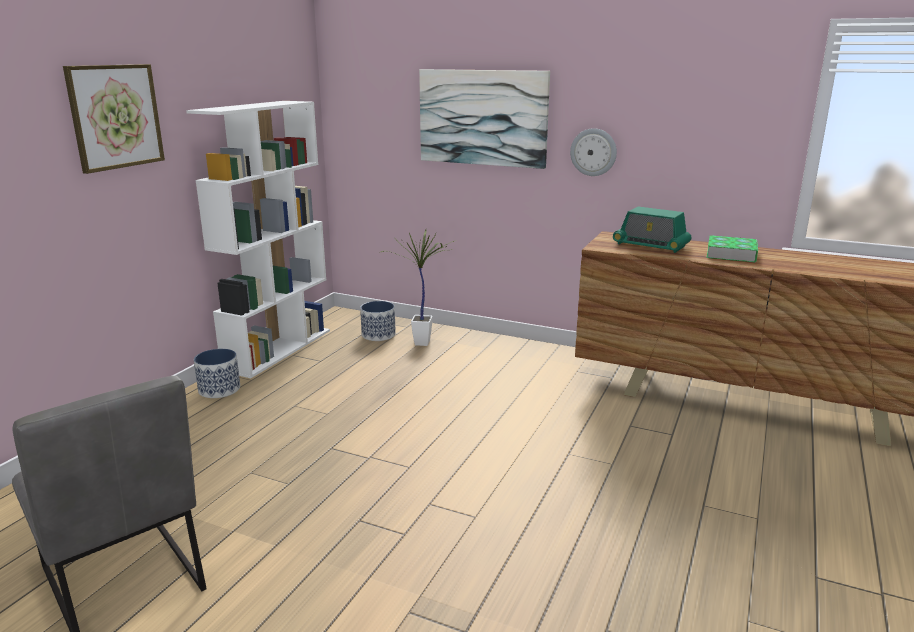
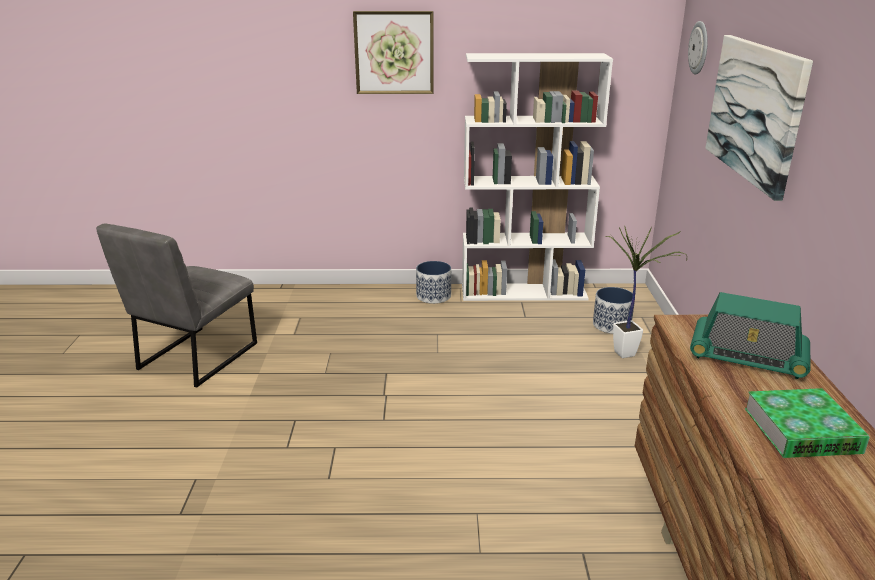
camera: 65 degrees right, 5 degrees up
wall clock [570,128,617,176] -> wall clock moved to [688,21,708,75]
radio [613,207,692,253] -> radio turned 75 degrees counterclockwise [690,292,811,379]

